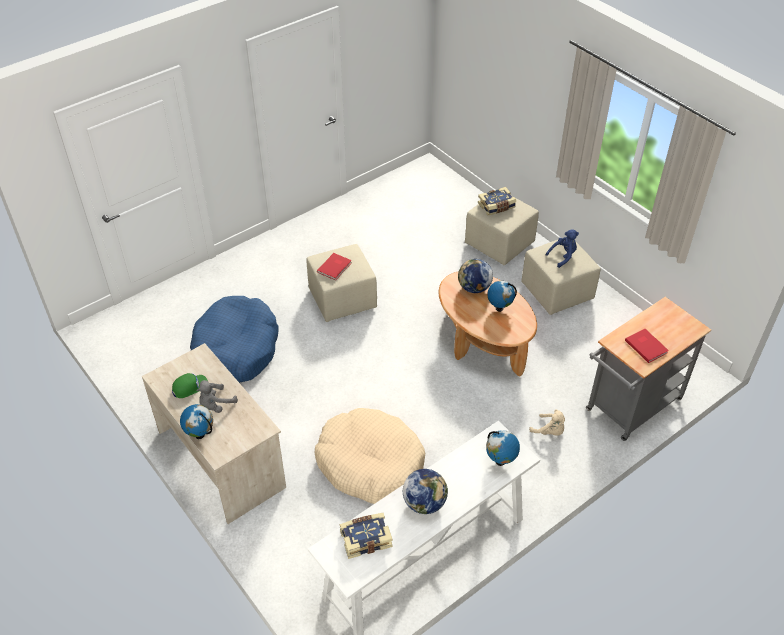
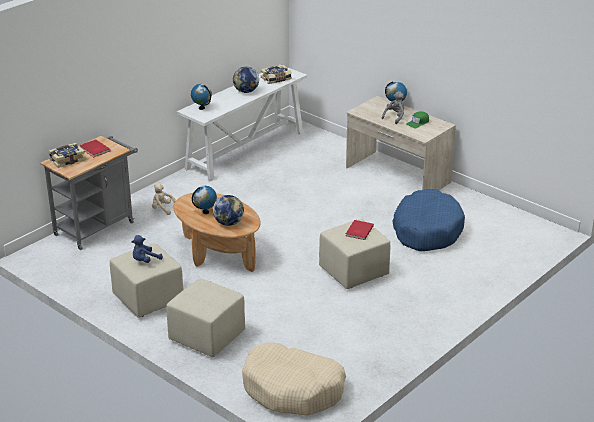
camera: 170 degrees right, 15 degrees down
beige dog bed [315,408,425,504] -> beige dog bed moved to [242,343,346,415]
book [478,187,516,215] -> book moved to [48,143,86,168]

